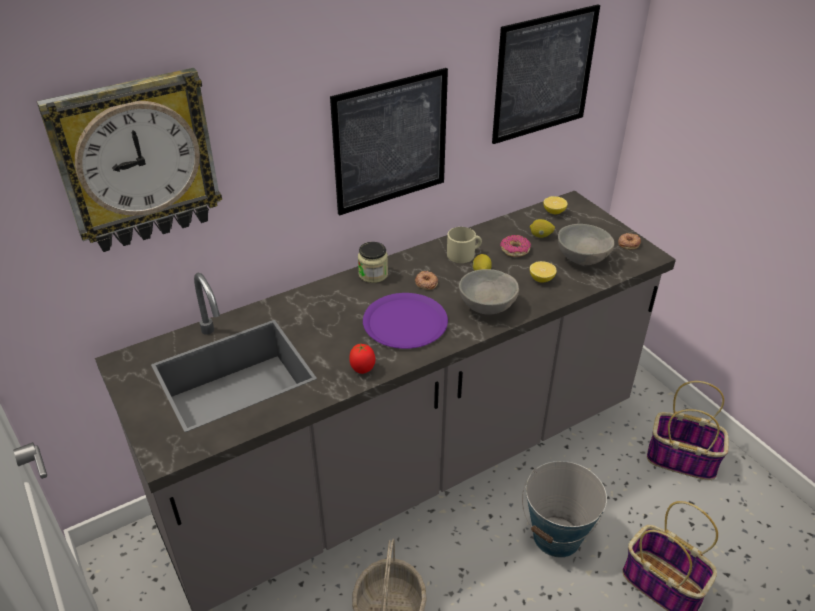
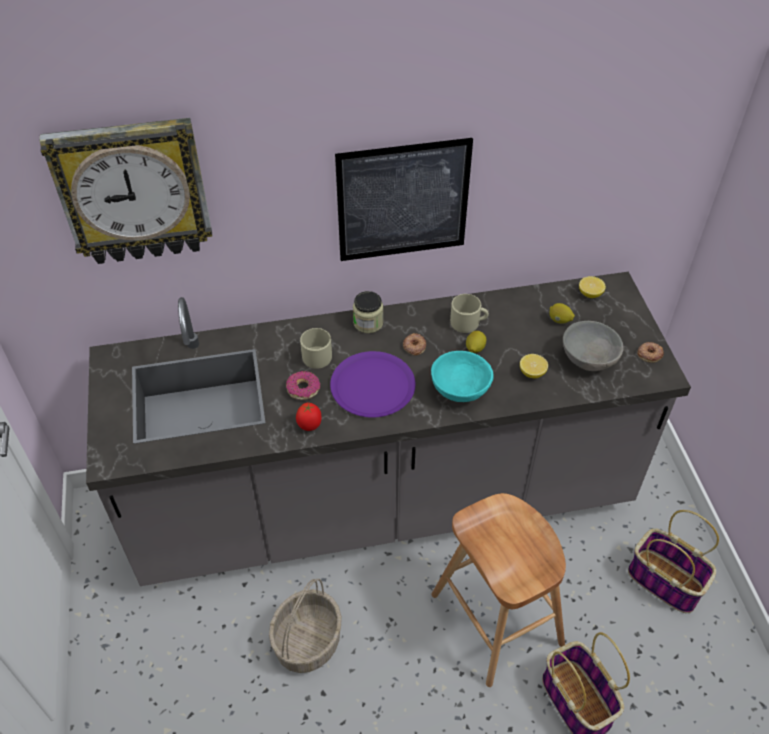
camera: 20 degrees right, 10 degrees up
grey bowl [459,269,519,315] -> turquoise bowl [431,351,493,402]
picture [492,4,600,144] -> none
donut [500,235,531,257] -> donut moved to [286,371,320,400]
bucket [522,461,607,558] -> brown stool [431,493,566,687]
none -> beige mug [300,328,332,369]

